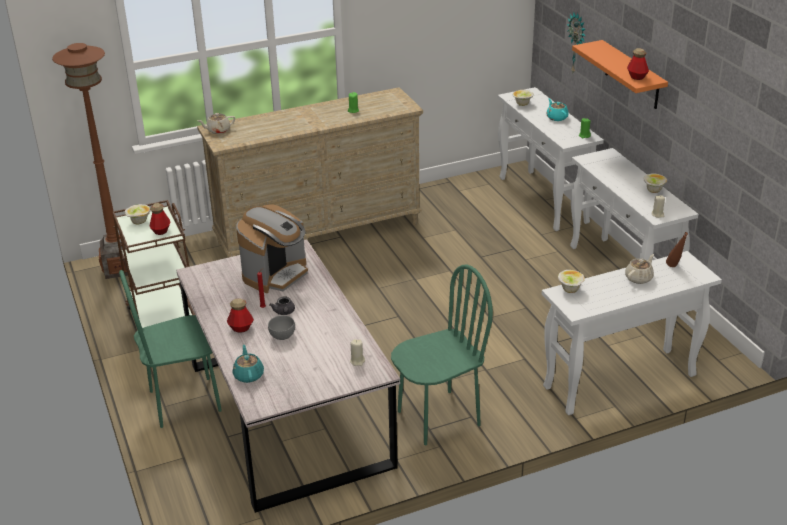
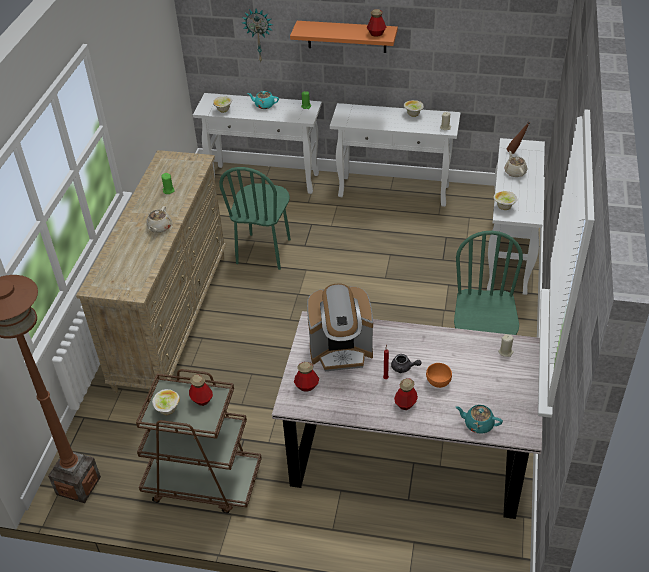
camera: 55 degrees left, 10 degrees up
green chair [119,270,222,428] -> green chair moved to [219,167,291,270]
beige teapot [197,113,235,134] -> beige teapot moved to [146,206,172,233]
coffee machine [236,204,308,293] -> coffee machine turned 105 degrees clockwise [307,284,373,371]
grey bowl [268,315,295,340] -> orange bowl [426,363,452,388]
none -> bottle [294,362,319,392]

